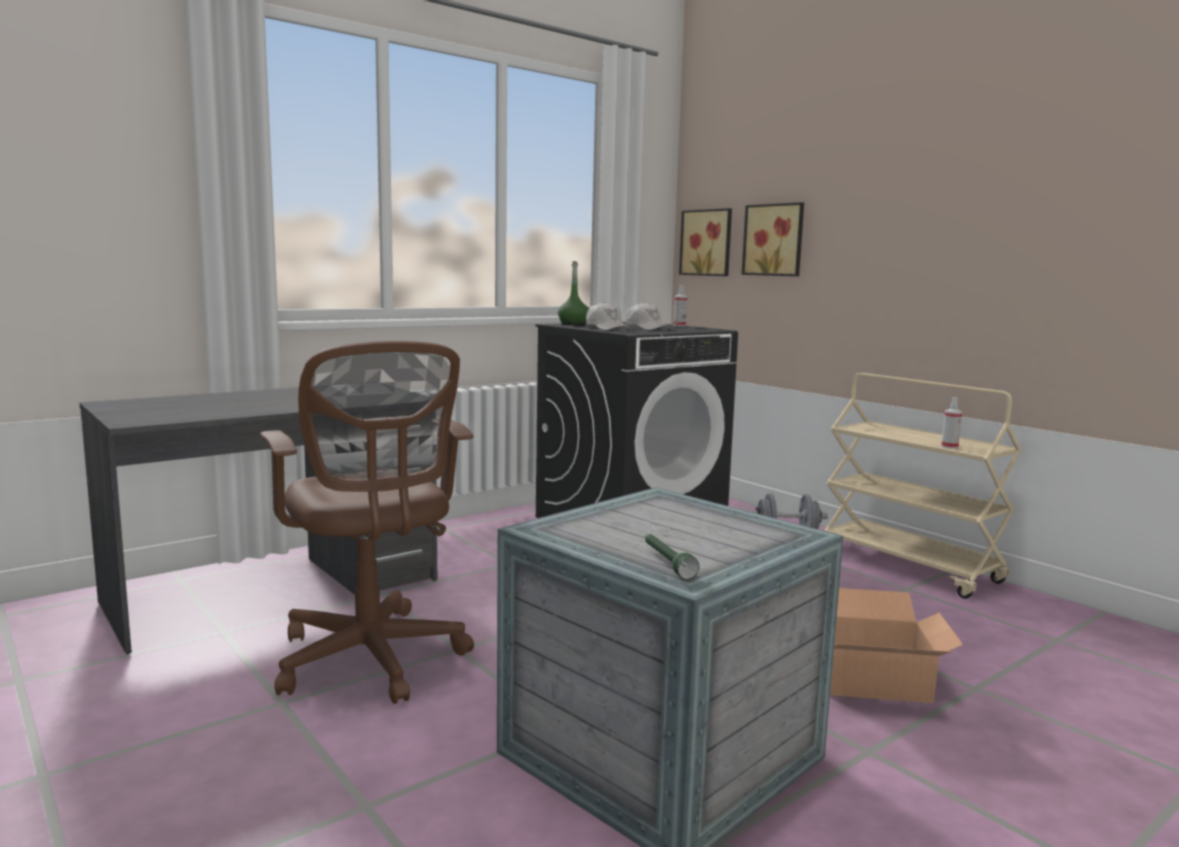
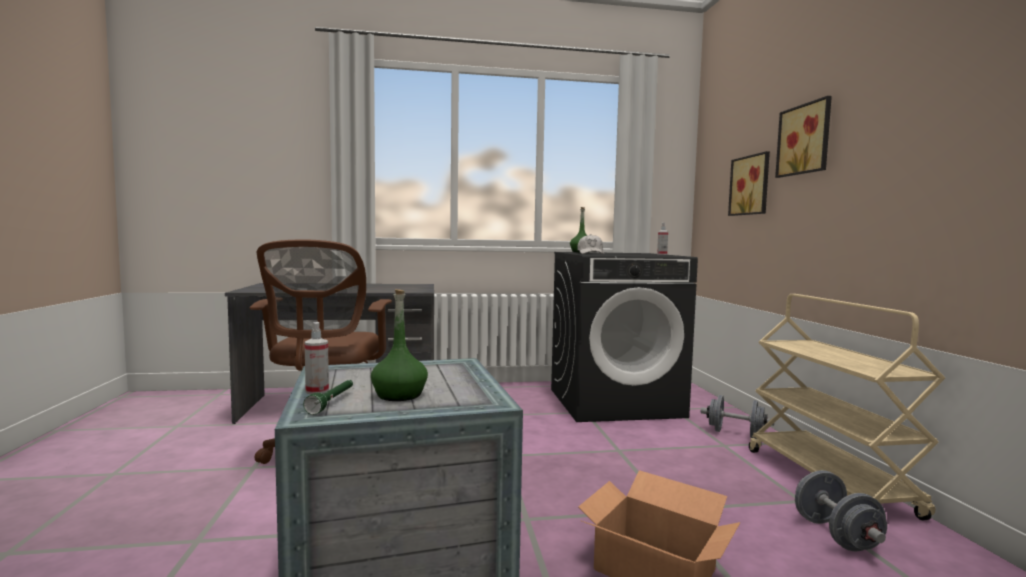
camera: 30 degrees right, 5 degrees down
white cap [626,302,671,330] -> none
picture [679,208,732,276] -> picture moved to [775,96,832,178]
spray bottle [941,397,962,449] -> spray bottle moved to [305,322,329,394]
none -> green bottle [371,289,428,401]
none -> grey dumbbell [795,470,887,551]

